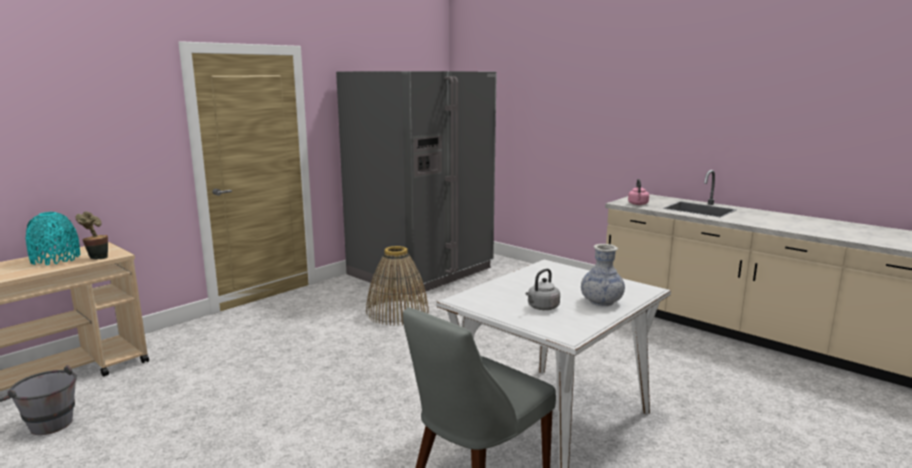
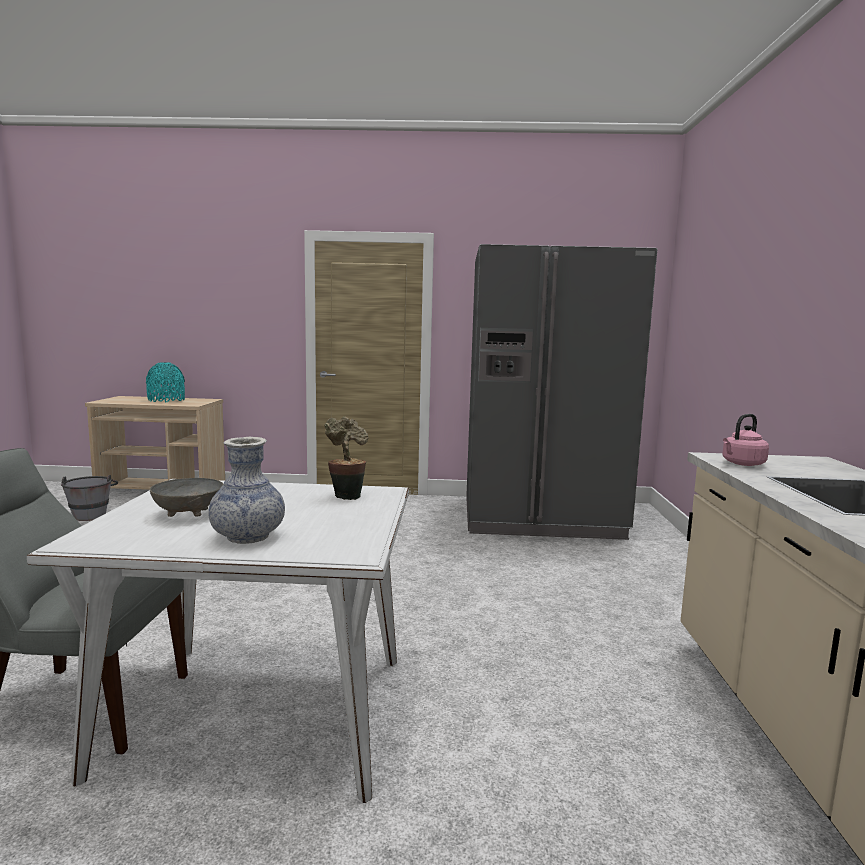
camera: 50 degrees right, 5 degrees down
potted plant [75,212,108,260] -> potted plant moved to [324,417,368,500]
basket [366,246,429,326] -> none
grey kettle [526,269,560,310] -> grey bowl [150,478,223,517]

